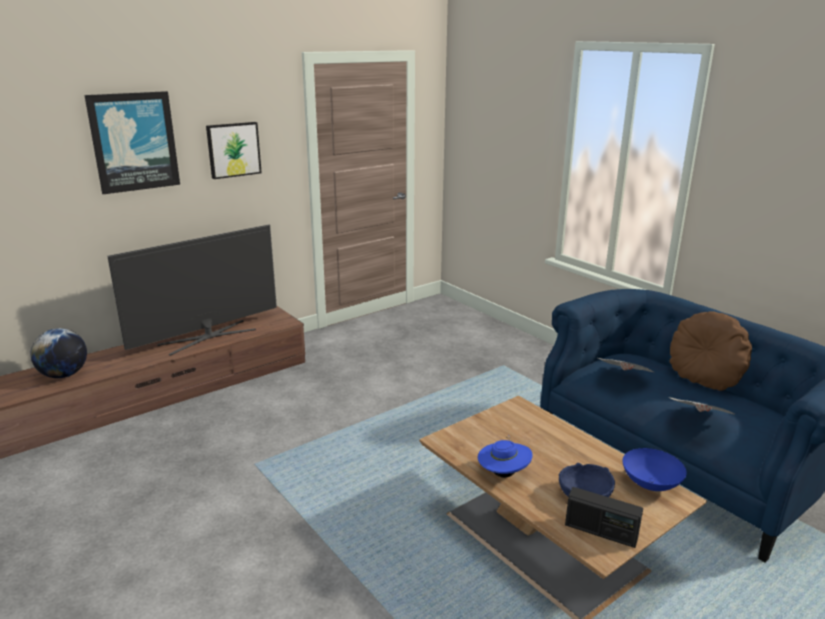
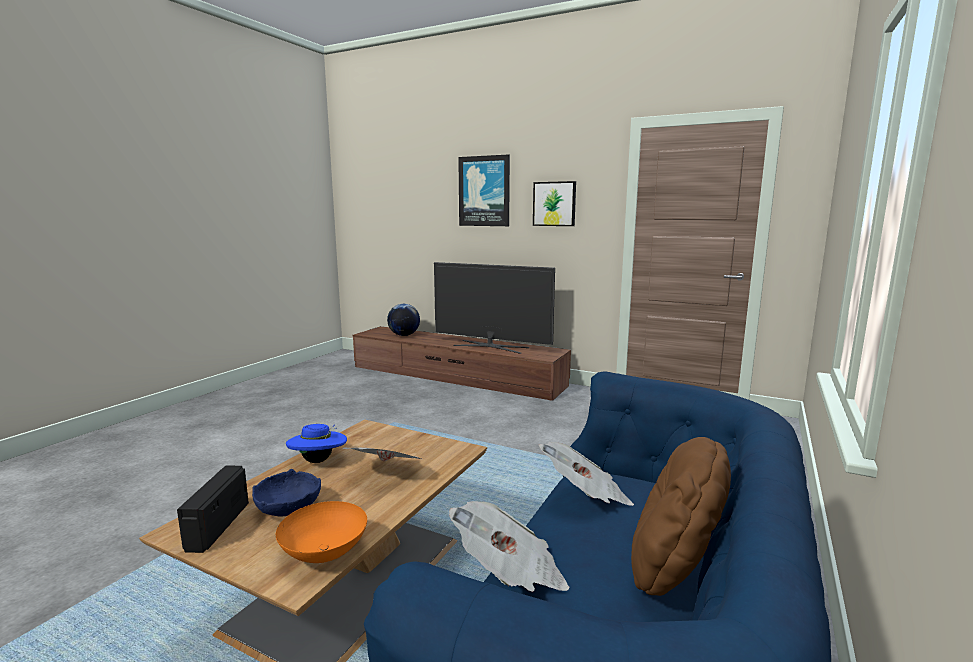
camera: 65 degrees right, 10 degrees down
blue bowl [622,448,687,491] -> orange bowl [276,501,367,563]
none -> newspaper [343,448,421,461]

